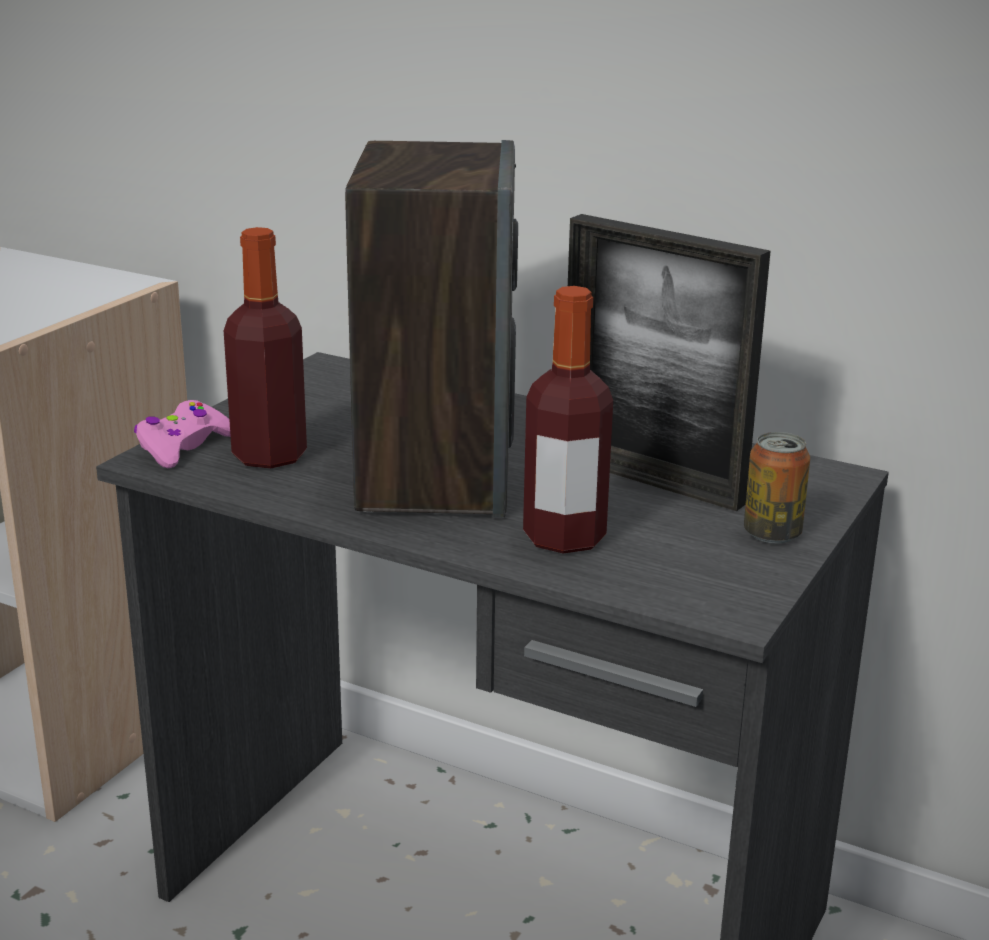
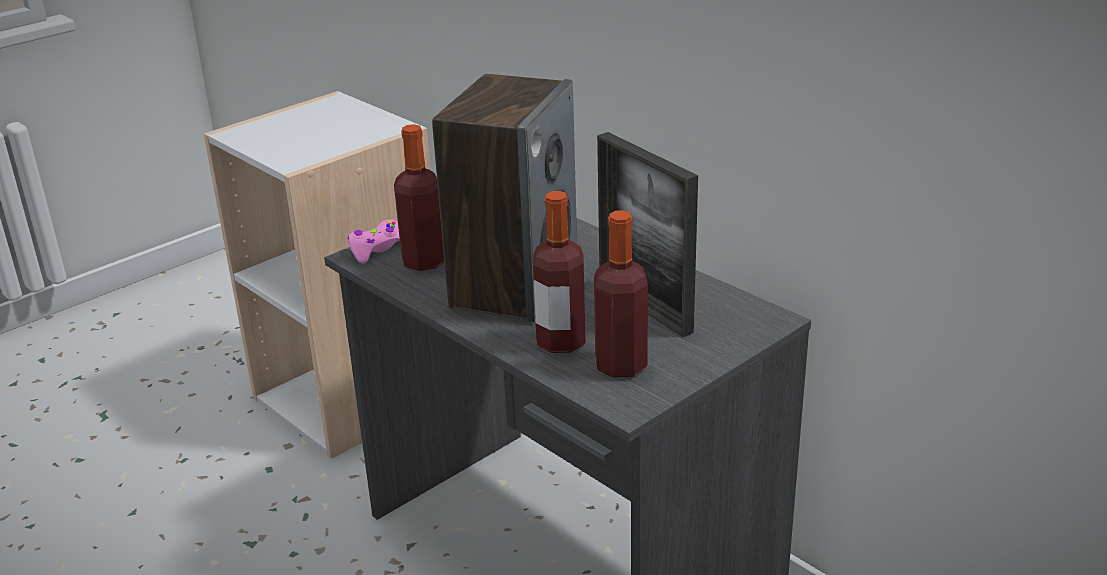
camera: 20 degrees right, 5 degrees up
can [744,432,810,543] -> none
none -> bottle [594,210,648,378]

